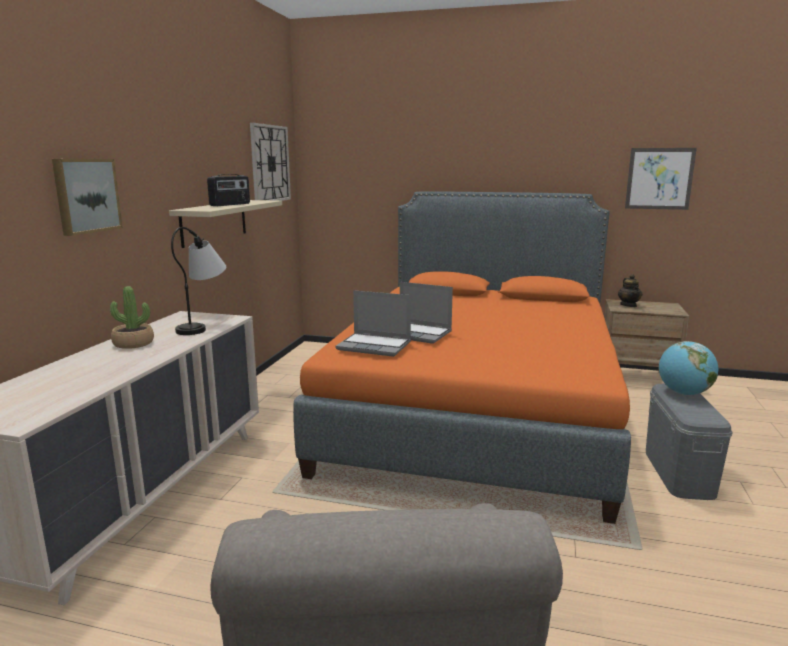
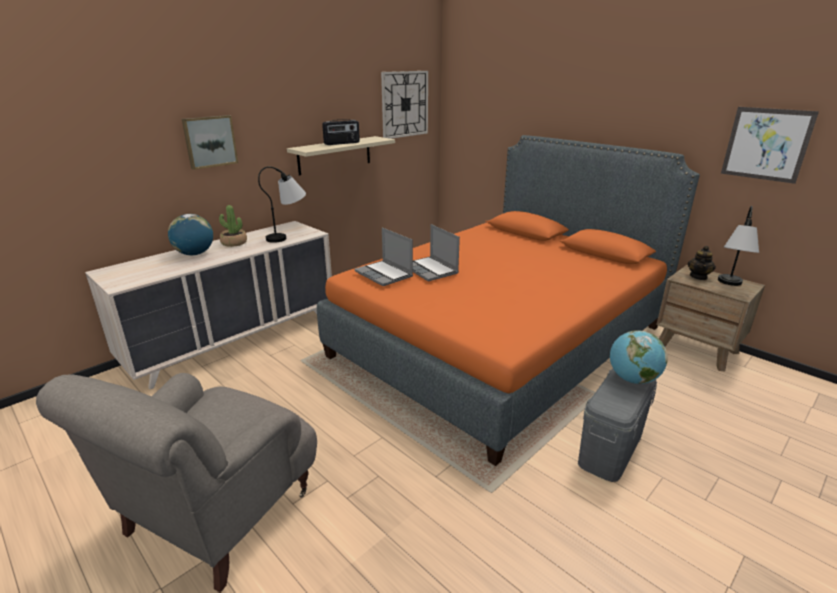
camera: 30 degrees right, 10 degrees up
none -> globe [168,214,213,255]
none -> table lamp [718,206,759,286]

